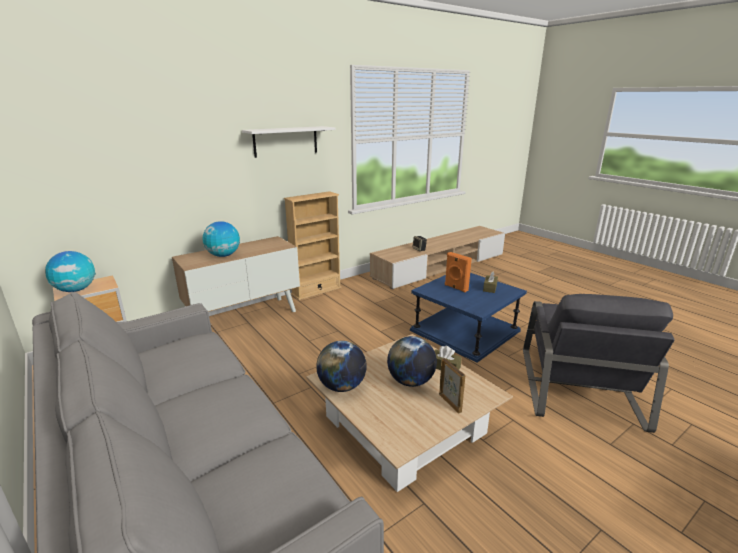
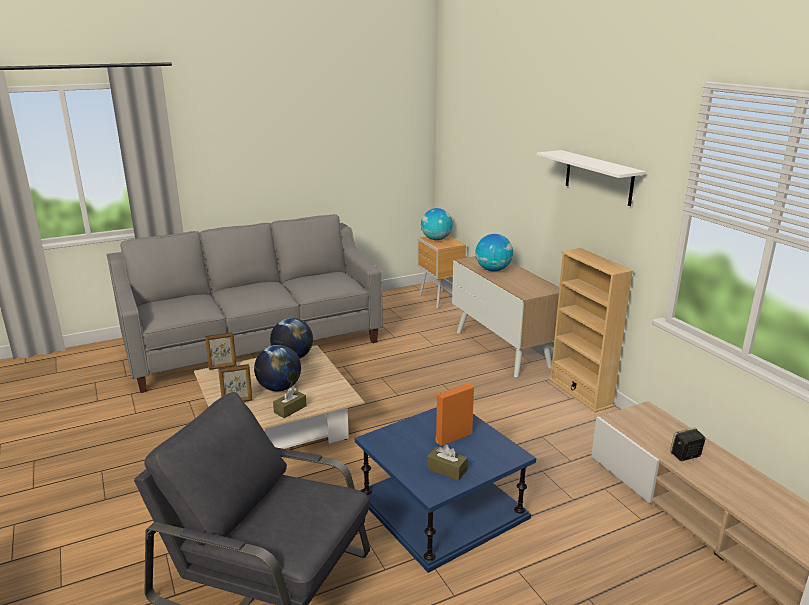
camera: 100 degrees right, 0 degrees up
none -> picture frame [205,332,237,370]

